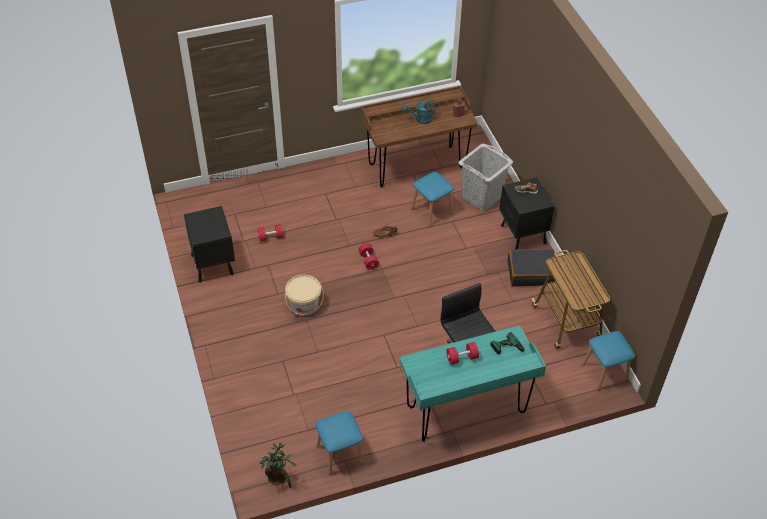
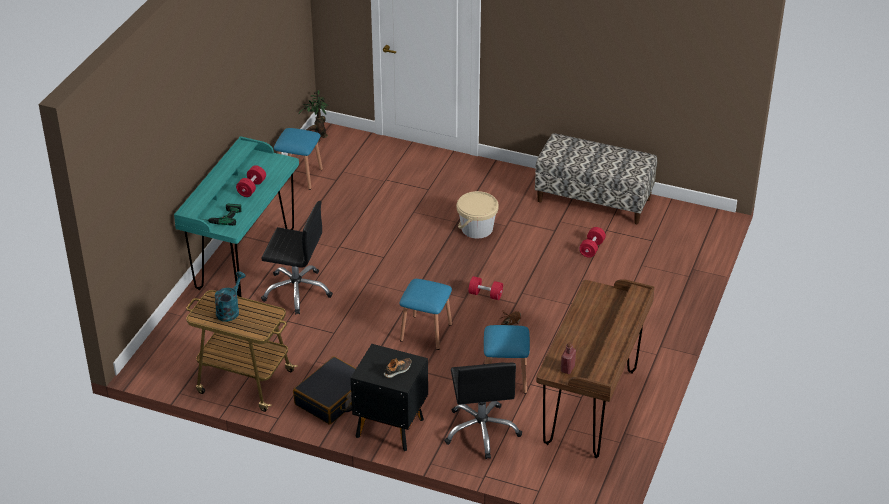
camera: 130 degrees right, 10 degrees down
black nightstand [184,206,235,283] -> bench [535,133,657,224]
turquoise watering can [402,100,437,124] -> turquoise watering can moved to [215,271,245,322]
grey laundry basket [459,144,513,211] -> black office chair [444,362,522,459]
blue stool [582,331,635,391] -> blue stool moved to [400,279,452,350]

